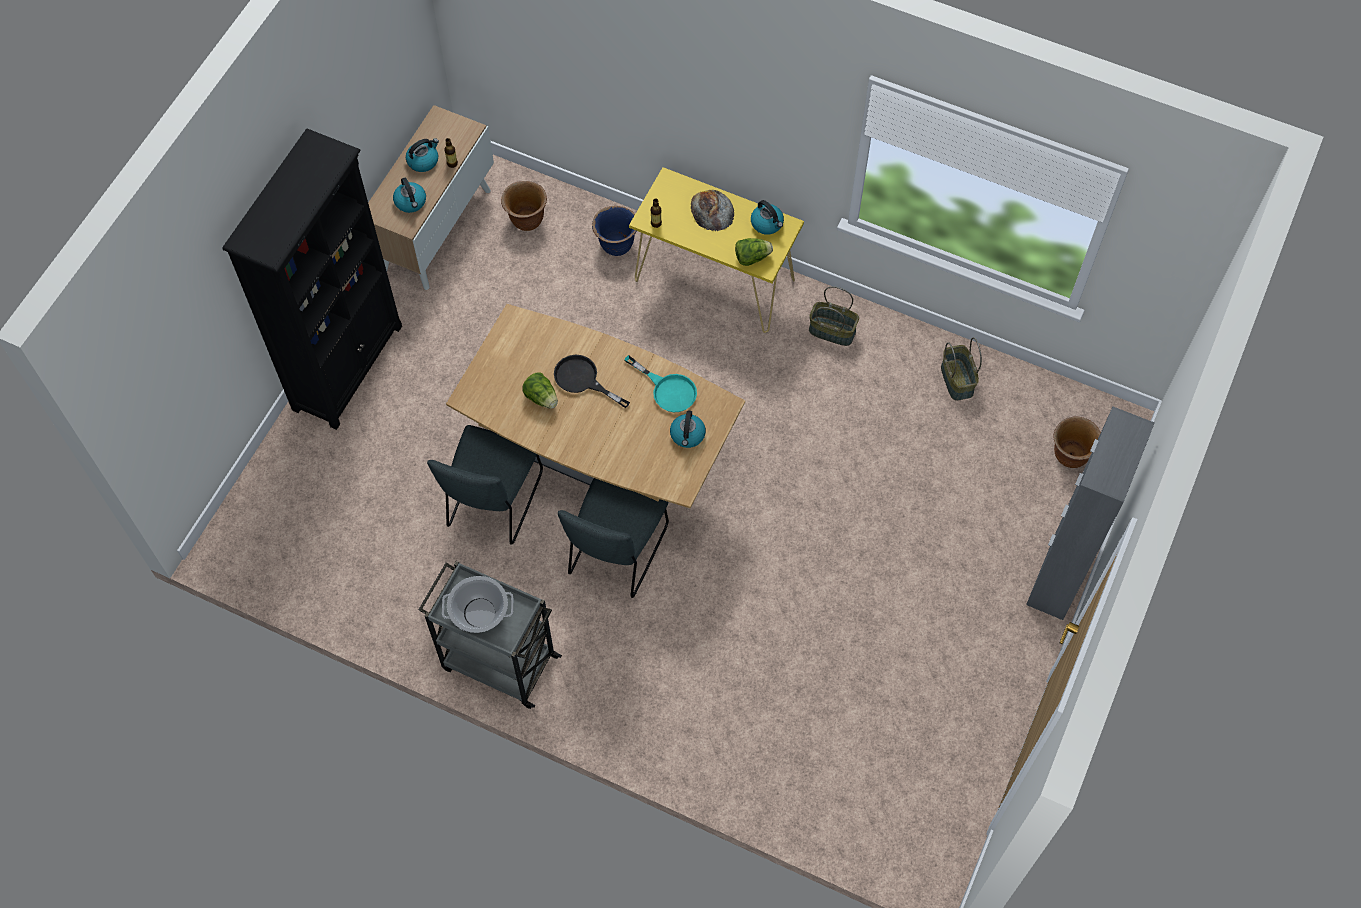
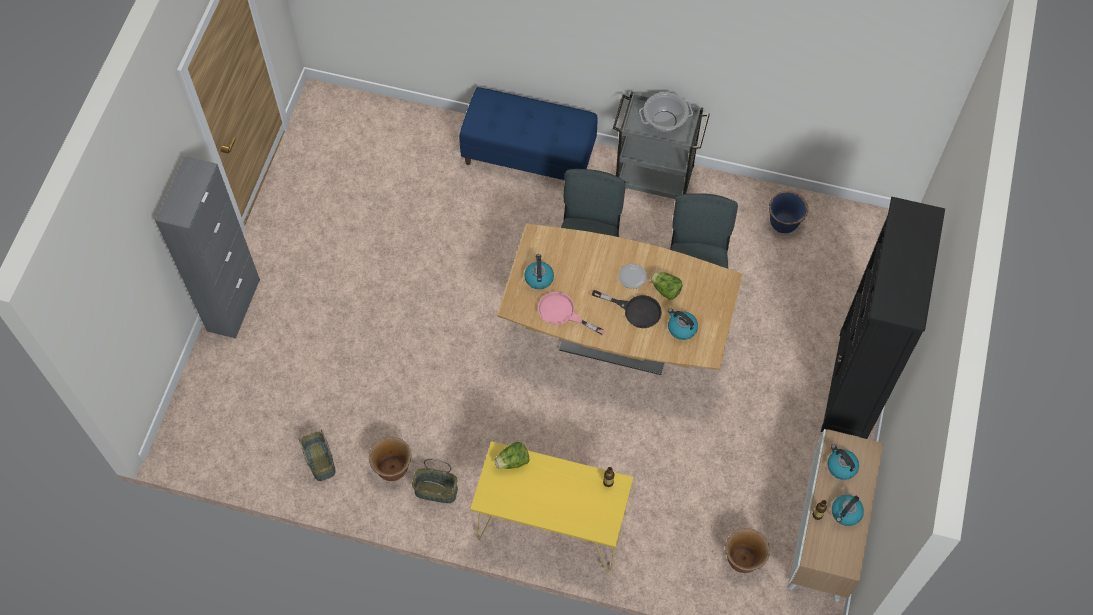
camera: 170 degrees right, 0 degrees up
blue planter [592,206,637,256] -> blue planter moved to [769,191,808,233]
turquoise frying pan [624,355,697,412] -> pink frying pan [538,292,605,335]
bread [691,190,734,231] -> none
kettle [751,200,784,235] -> kettle moved to [668,309,698,340]
brown planter [1053,417,1101,468] -> brown planter moved to [369,436,412,481]
none -> blue bench [459,87,598,180]
none -> plate [618,263,647,289]

